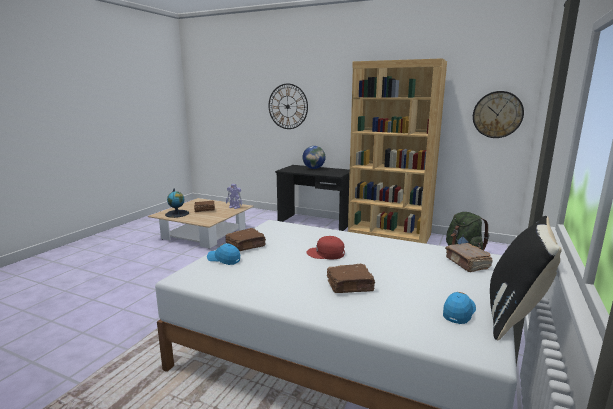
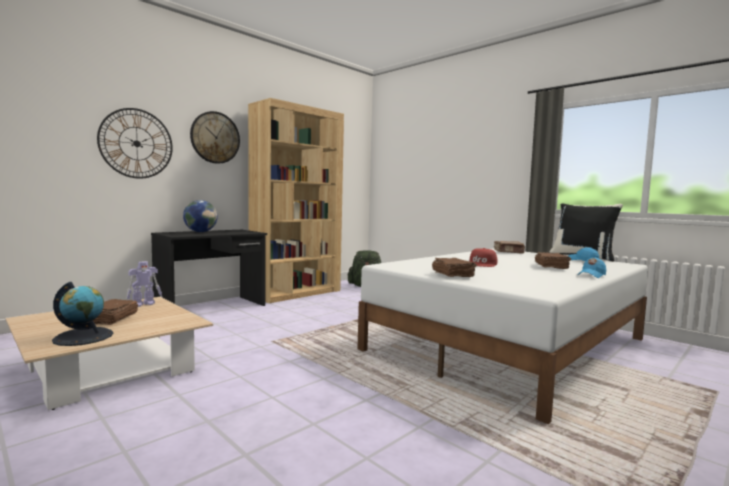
camera: 70 degrees left, 10 degrees down
blue cap [207,243,240,265] -> blue cap moved to [577,257,606,278]
wall clock [473,91,524,138] -> wall clock moved to [190,111,240,164]

